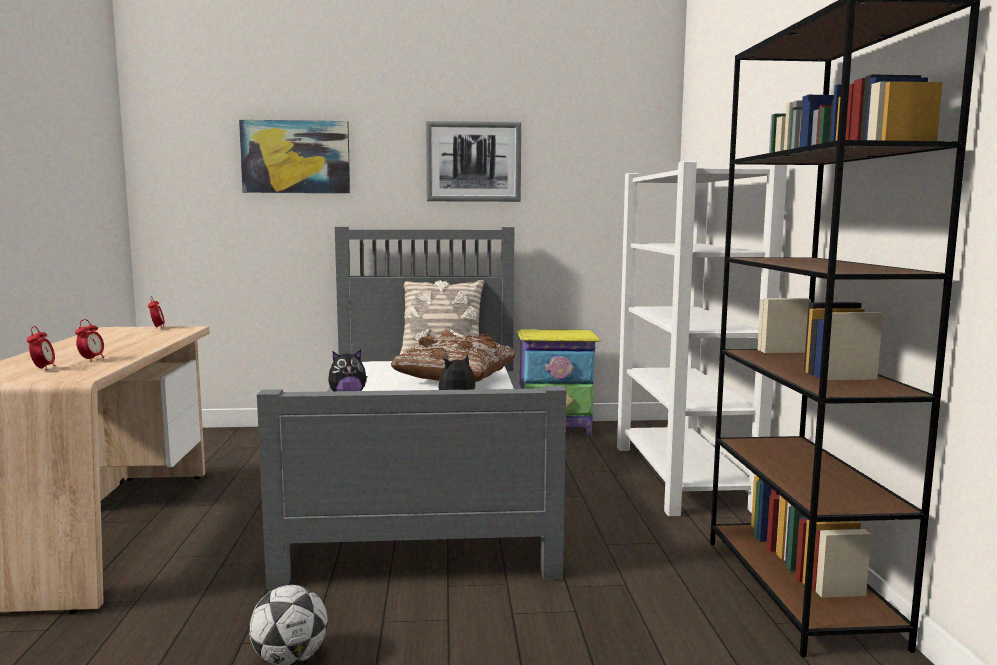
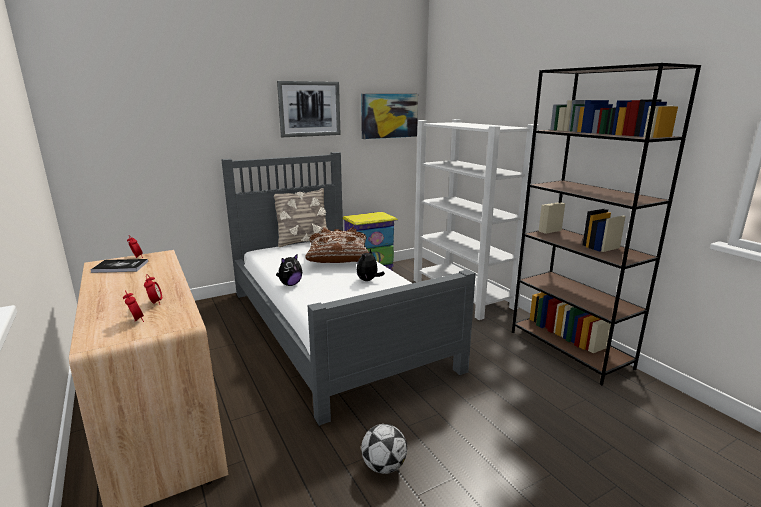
camera: 25 degrees left, 10 degrees up
picture [239,120,350,193] -> picture moved to [361,94,418,139]
none -> book [90,259,148,273]

